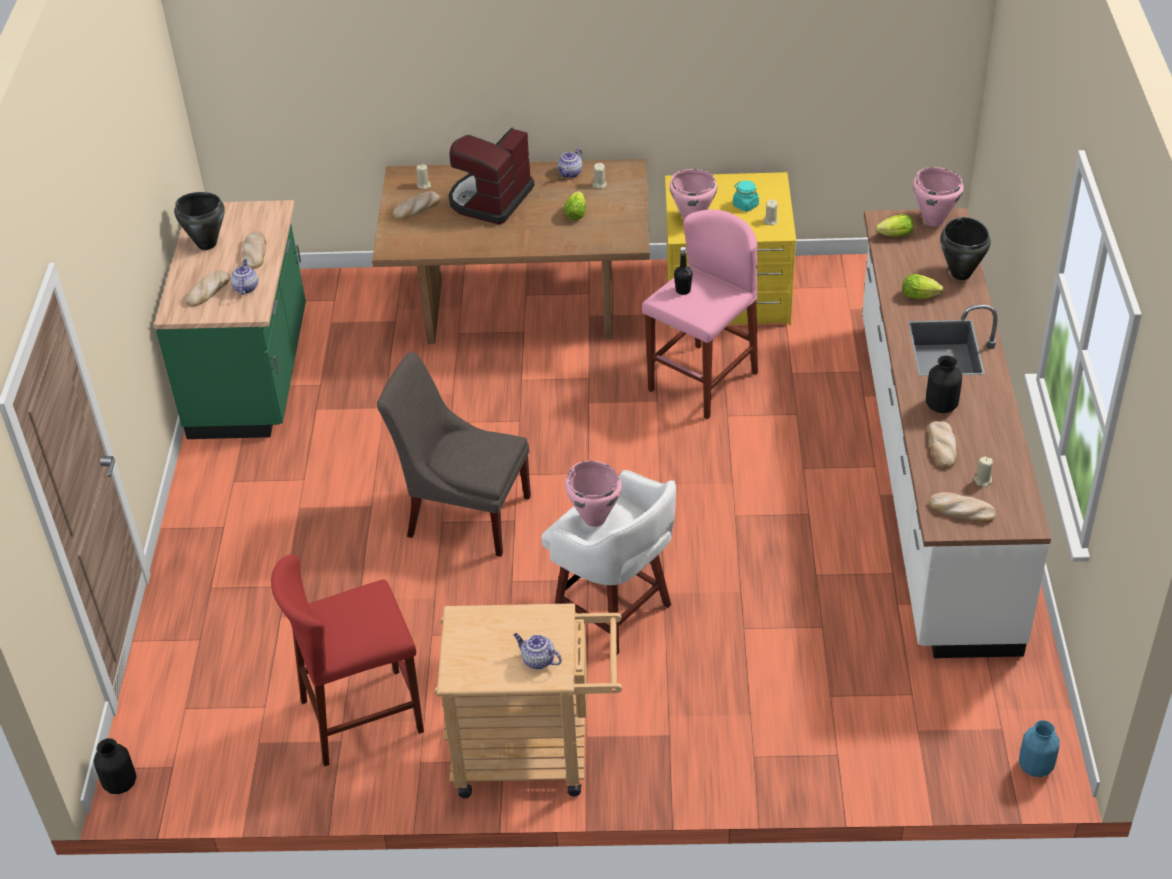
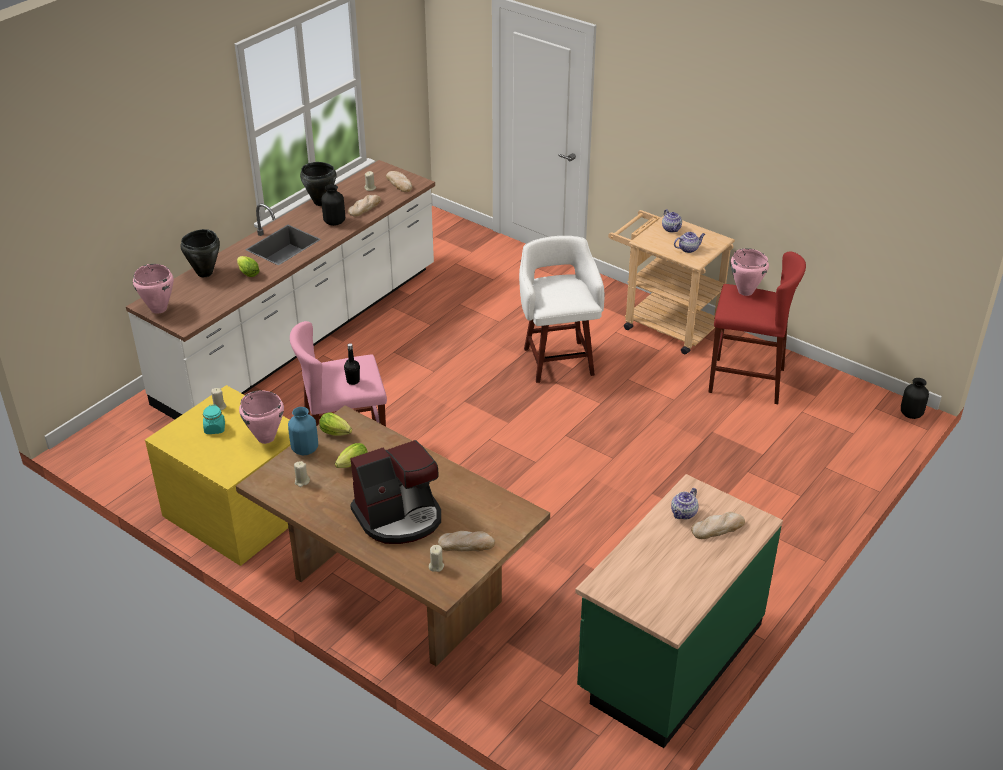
camera: 145 degrees left, 5 degrees down
black cooking pot [174,192,225,250] -> black cooking pot moved to [300,162,336,206]
bread [243,231,266,269] -> none
grey chair [377,352,531,557] -> none
teapot [557,149,583,178] -> teapot moved to [674,232,705,253]
pink cooking pot [565,461,622,527] -> pink cooking pot moved to [730,248,769,296]
lettuce [875,214,914,237] -> lettuce moved to [319,412,352,436]
blue vase [1019,720,1060,777] -> blue vase moved to [288,407,318,455]

